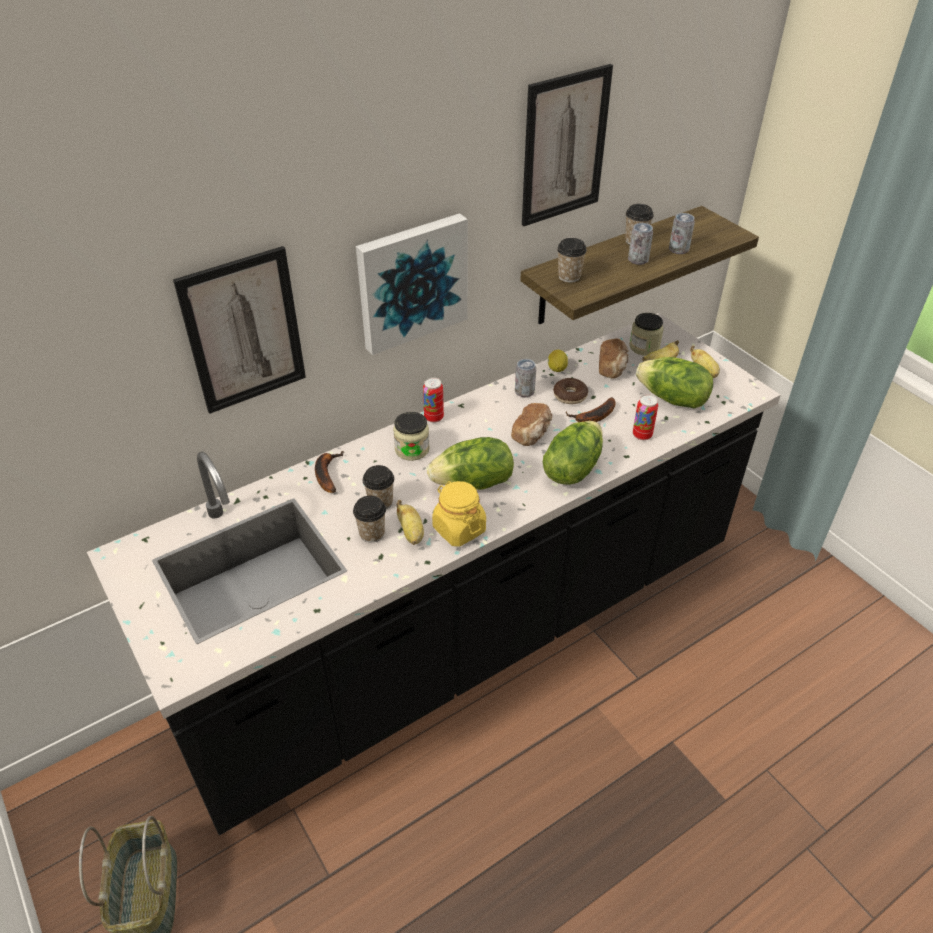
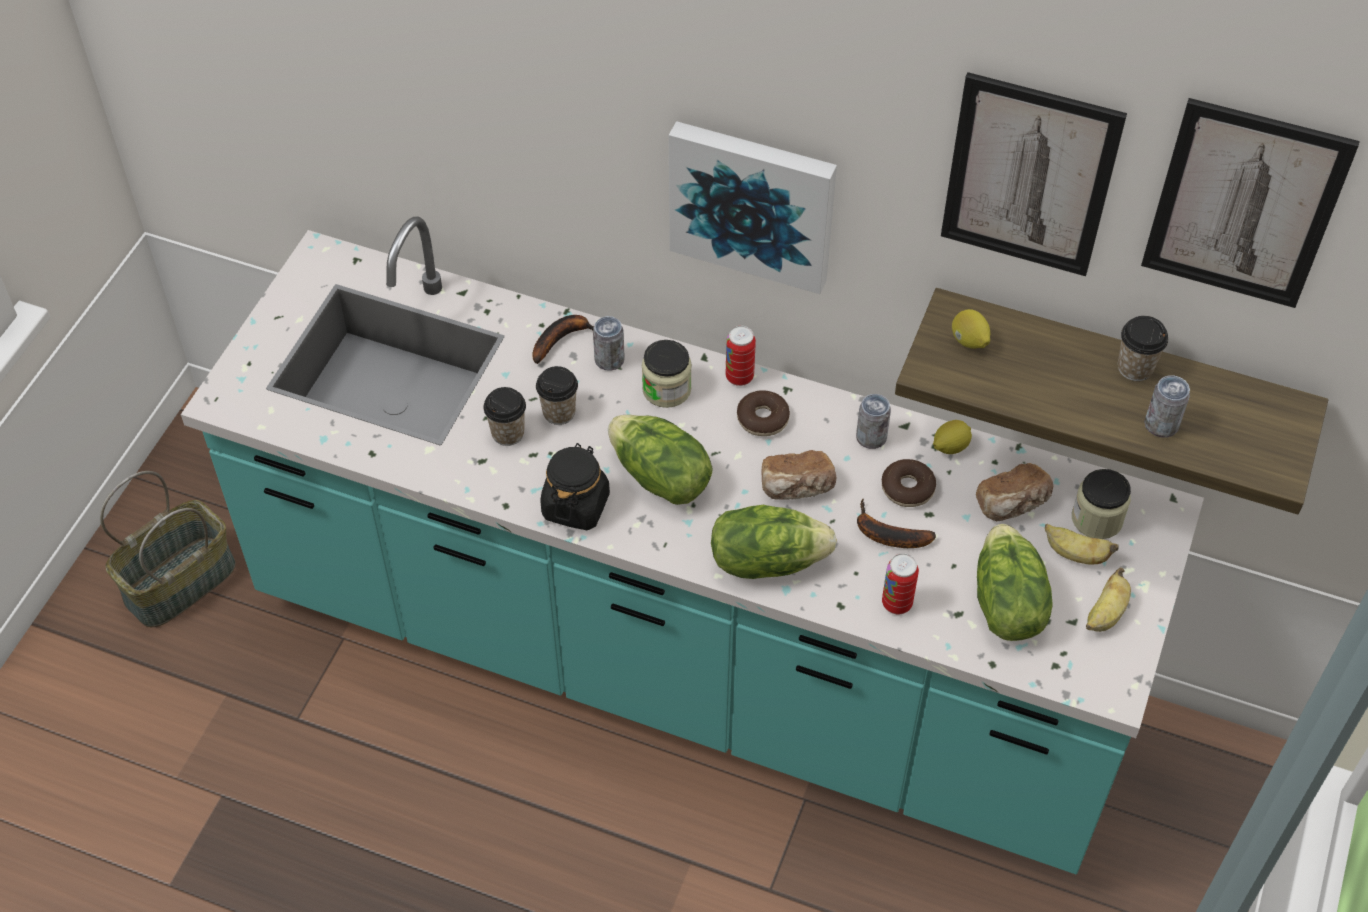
camera: 55 degrees right, 10 degrees up
black counter [87,313,781,835] -> turquoise counter [181,216,1204,874]
picture [173,246,306,414] -> picture moved to [1141,98,1360,308]
banana [396,500,424,545] -> none
yellow jar [432,481,486,547] -> black jar [540,443,610,530]
cup [557,238,587,282] -> lemon [952,309,990,349]
can [628,223,653,265] -> can moved to [593,316,625,371]
none -> donut [737,390,790,436]

